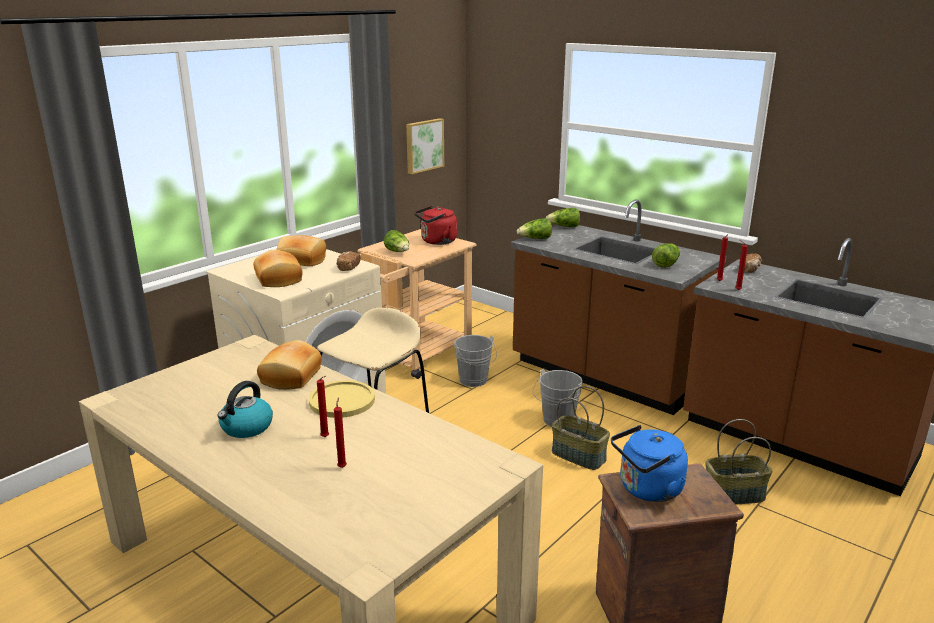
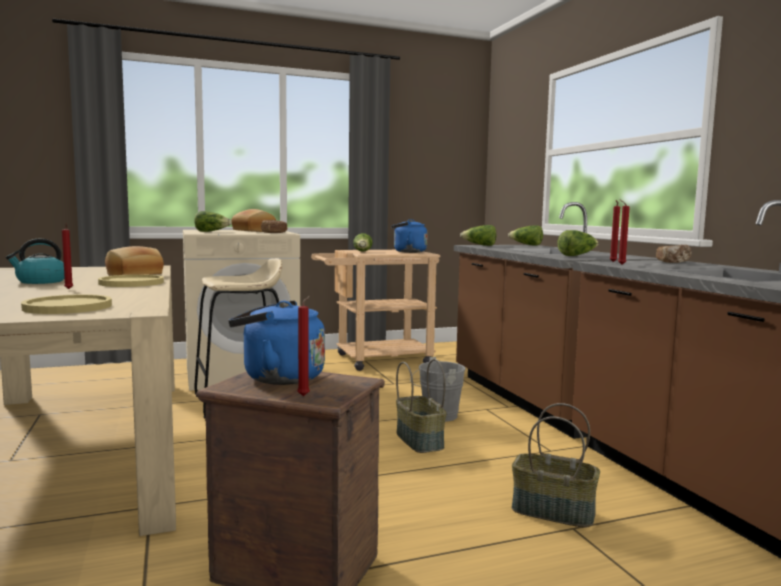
camera: 30 degrees right, 15 degrees down
bread [253,250,303,287] -> lettuce [195,211,232,232]
red candle [334,398,347,468] -> red candle moved to [297,296,310,396]
picture [406,118,444,174] -> none
red kettle [414,206,457,245] -> blue kettle [391,219,428,253]
grey bucket [453,335,497,387] -> none
none -> yellow plate [21,294,112,314]

